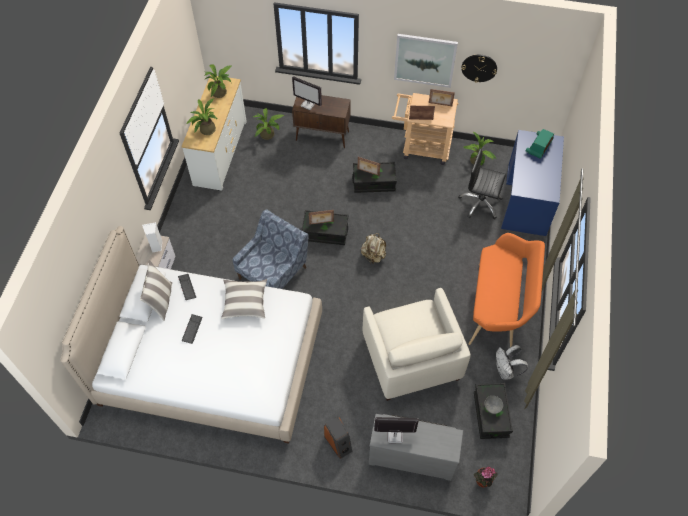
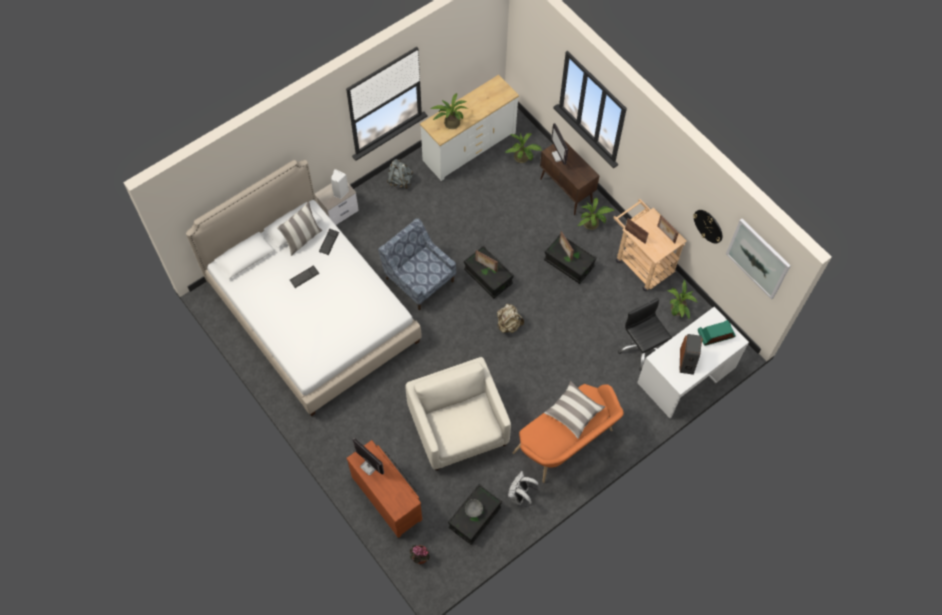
camera: 40 degrees right, 5 degrees up
potted plant [204,64,231,98] -> potted plant moved to [577,198,614,230]
pillow [221,279,267,319] -> pillow moved to [544,381,605,439]
blue armchair [233,210,309,289] -> blue armchair turned 120 degrees counterclockwise [378,218,456,310]
speaker [324,416,352,459] -> speaker moved to [680,334,703,375]
beige armchair [363,288,471,401] -> beige armchair turned 135 degrees clockwise [406,357,511,470]
grey dresser [369,414,463,481] -> brown dresser [346,440,422,538]
picture [394,34,458,88] -> picture moved to [726,219,791,300]
blue desk [501,130,564,236] -> white desk [637,307,749,418]
none -> grey backpack [387,159,413,189]

